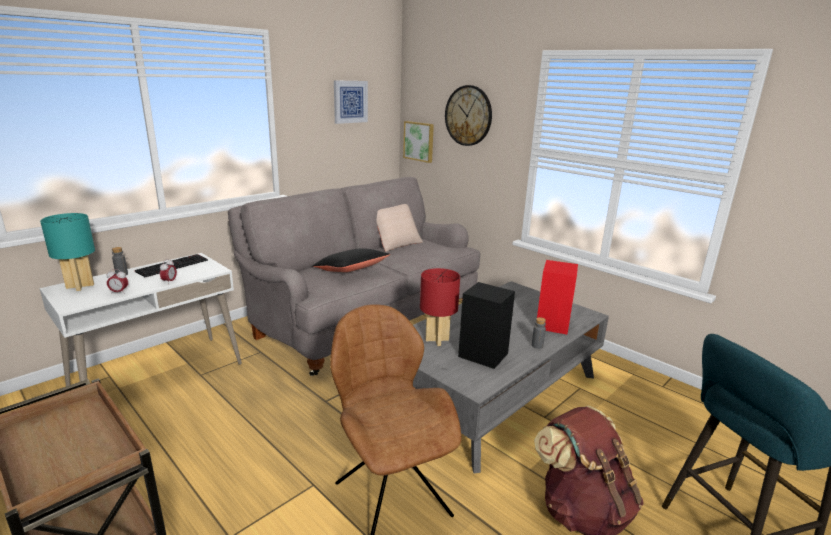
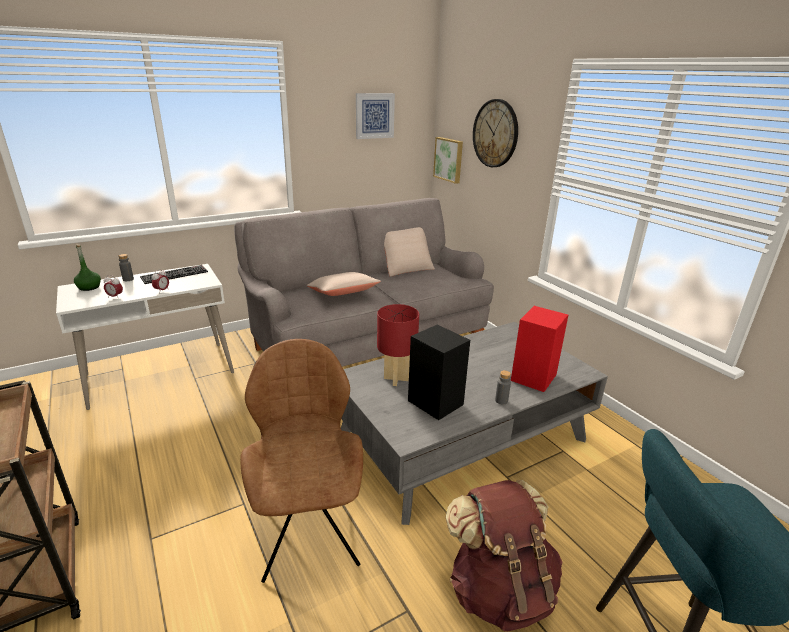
camera: 15 degrees right, 5 degrees up
turquoise table lamp [40,213,95,291] -> green bottle [74,245,101,291]
black pillow [313,248,390,272] -> beige pillow [307,272,381,296]

